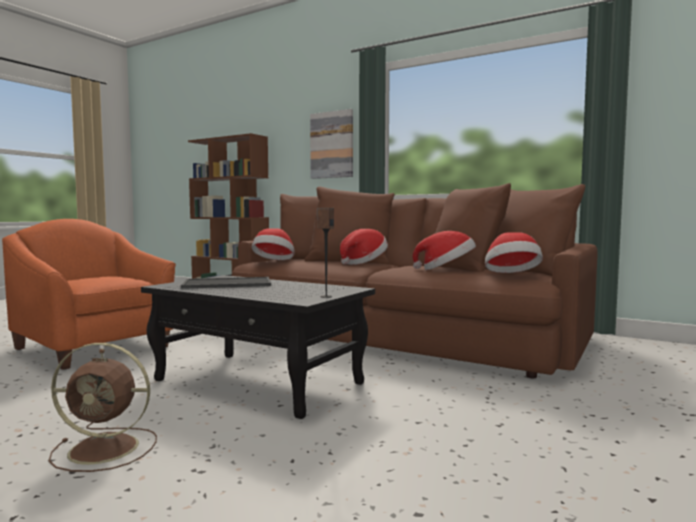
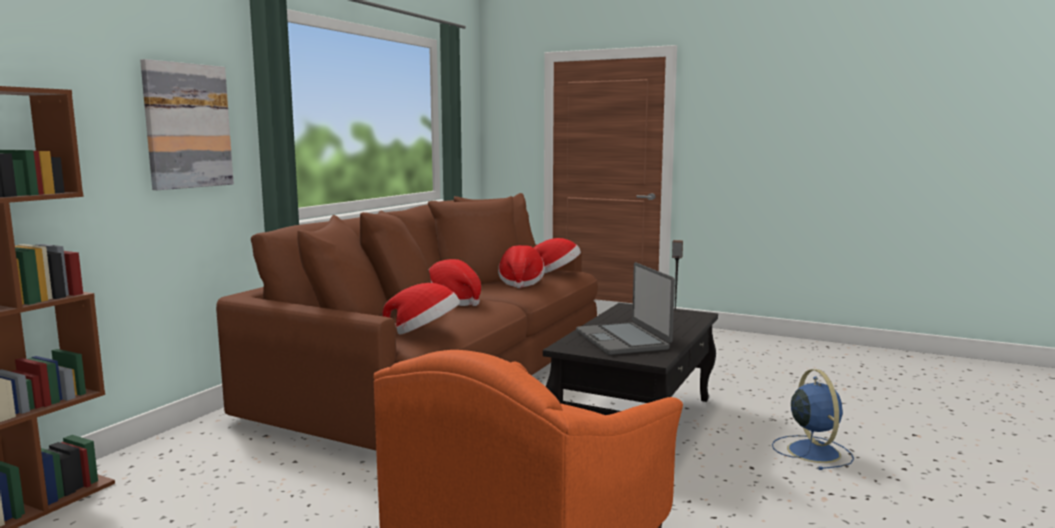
camera: 95 degrees left, 5 degrees up
brown fan [49,343,157,472] -> blue fan [772,369,854,470]
tray [181,277,271,289] -> laptop [576,262,675,355]

